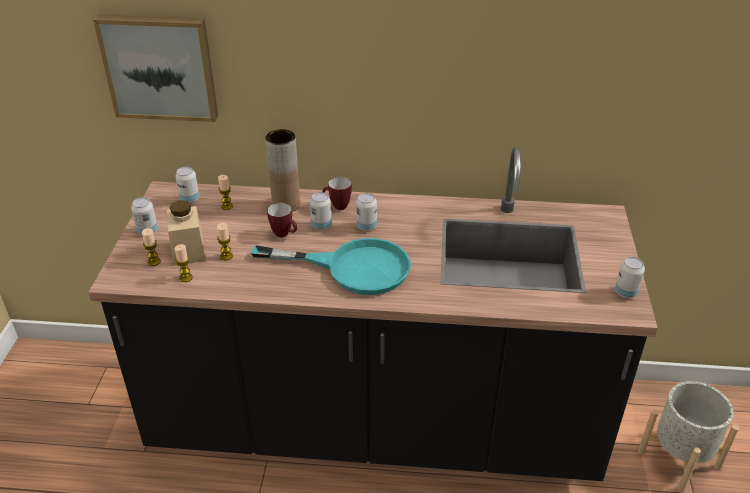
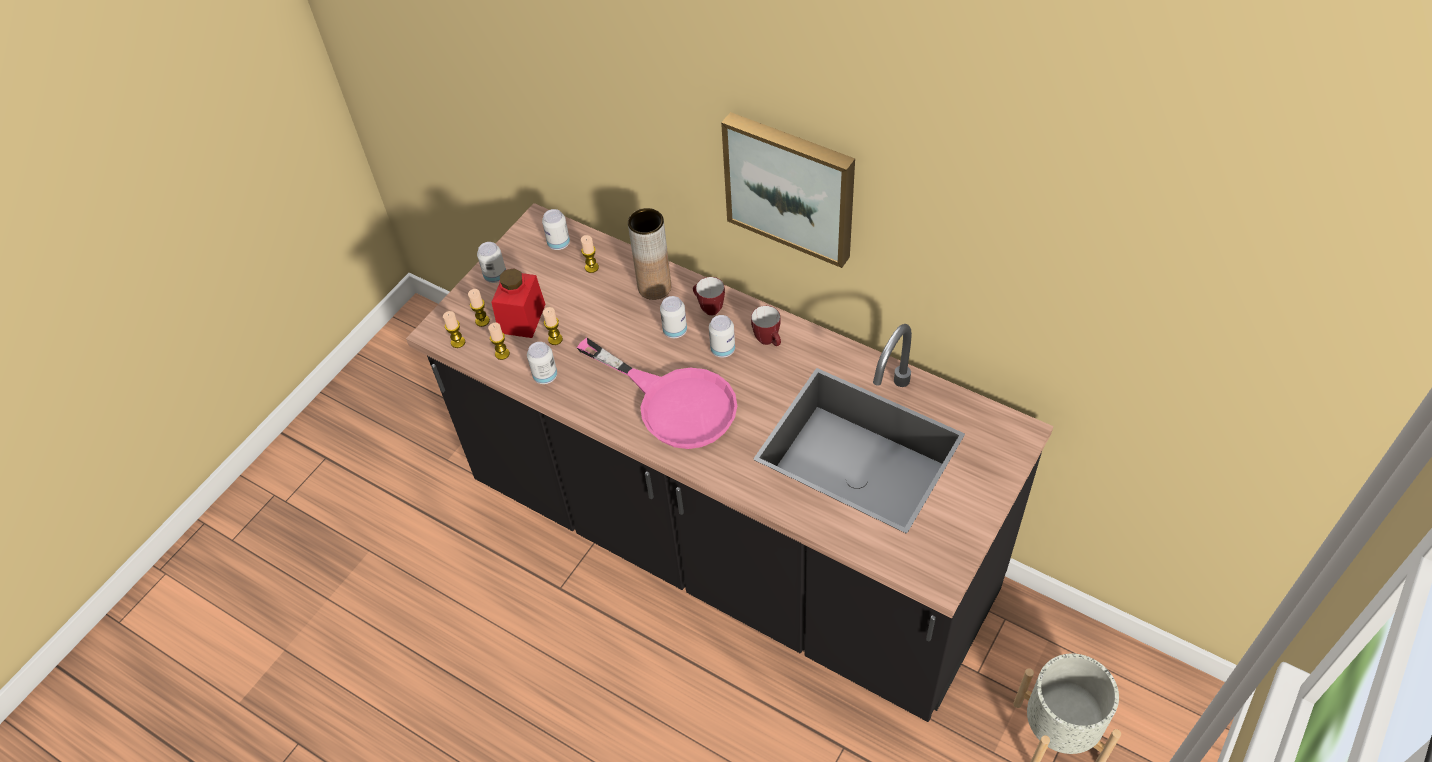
camera: 30 degrees right, 15 degrees up
picture [93,15,218,122] -> picture moved to [721,112,855,268]
beige jar [167,200,206,266] -> red jar [492,268,545,338]
turquoise frying pan [251,238,411,295] -> pink frying pan [577,338,737,449]
mug [267,203,297,237] -> mug moved to [751,306,781,346]
can [615,257,645,298] -> can moved to [527,342,557,384]
none -> candle [443,311,465,348]

